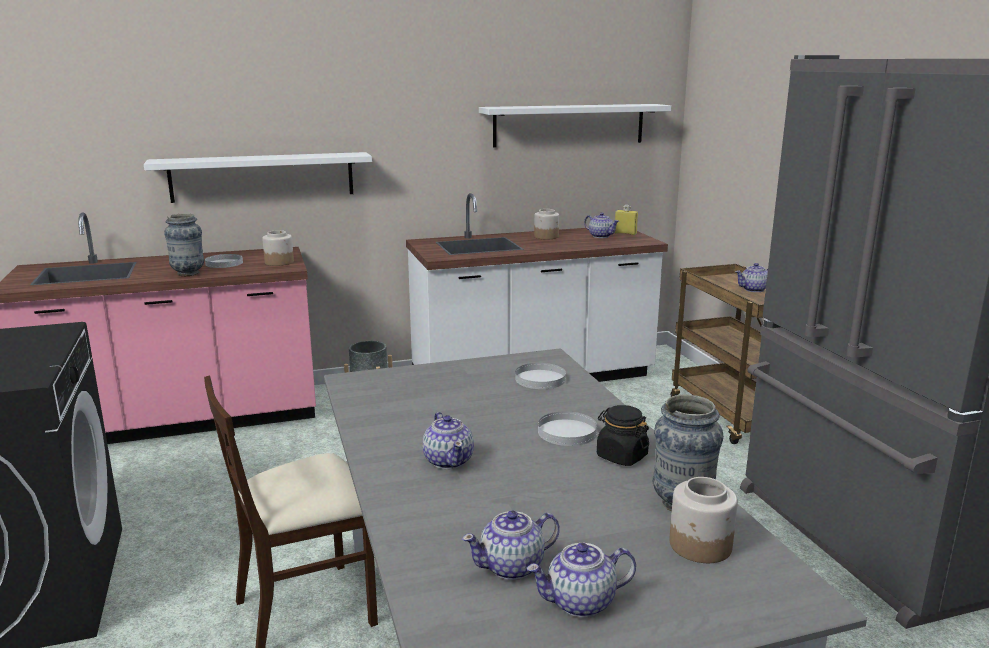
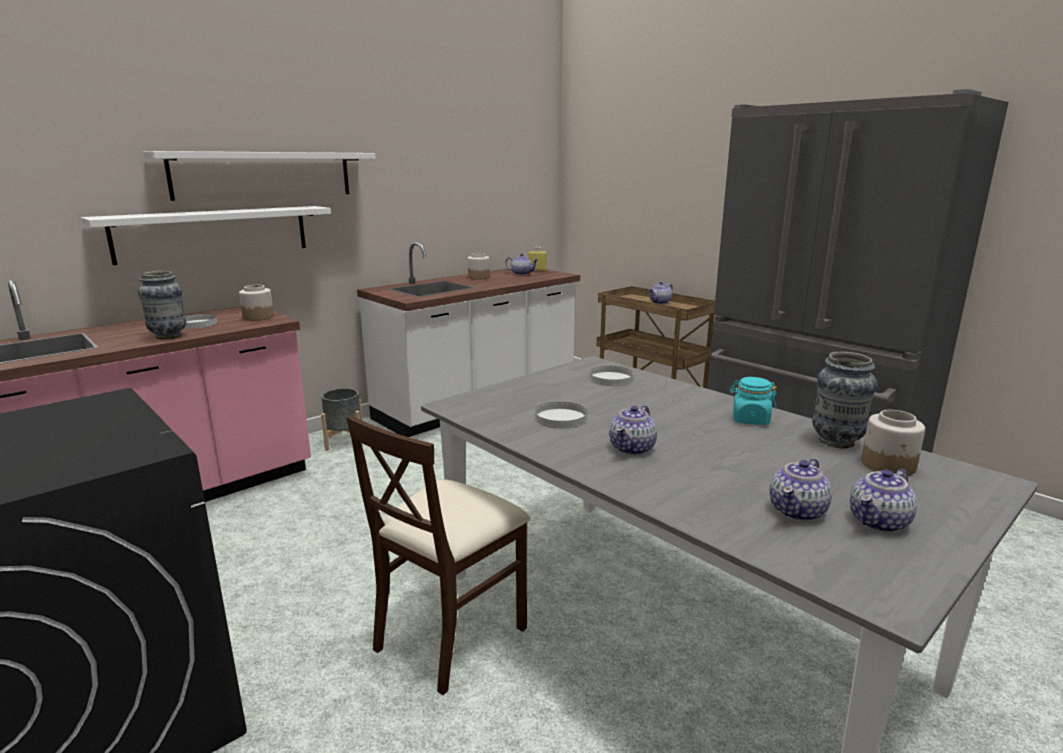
camera: 25 degrees left, 0 degrees up
teapot [423,412,474,469] -> teapot turned 75 degrees clockwise [610,405,657,455]
white shelf [479,104,671,147] -> white shelf moved to [142,151,376,201]
white plate [538,411,597,446] -> white plate moved to [535,402,587,429]
black jar [597,405,649,466] -> turquoise jar [730,377,777,425]

